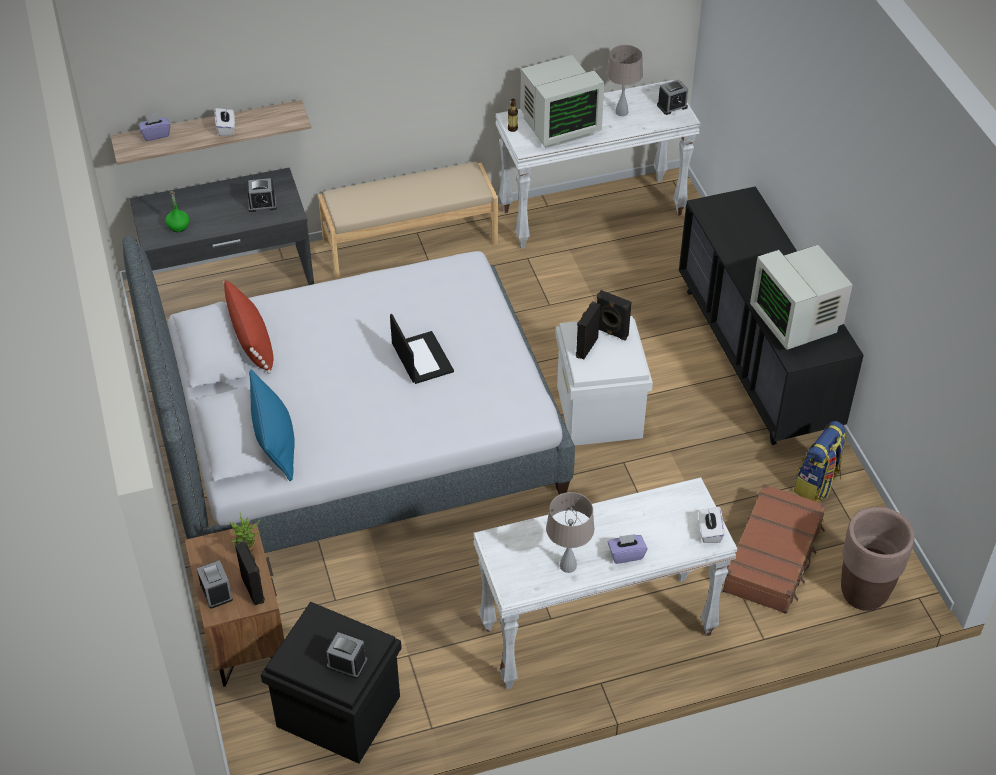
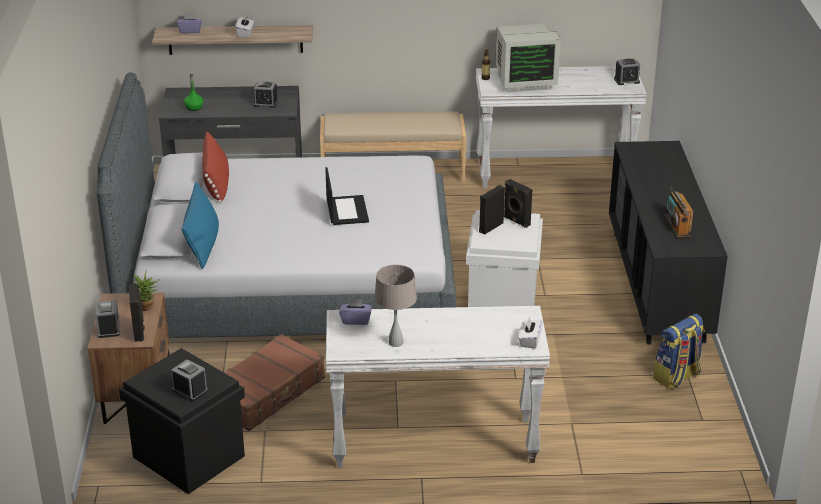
camera: 15 degrees right, 15 degrees down
beige table lamp [606,45,643,116] -> none
purple tissue box [608,534,647,564] -> purple tissue box moved to [339,298,372,325]
brown suitcase [722,484,826,614] -> brown suitcase moved to [224,334,325,431]
monitor [750,245,853,350] -> radio [663,186,693,239]
brown planter [841,507,915,611] -> none

